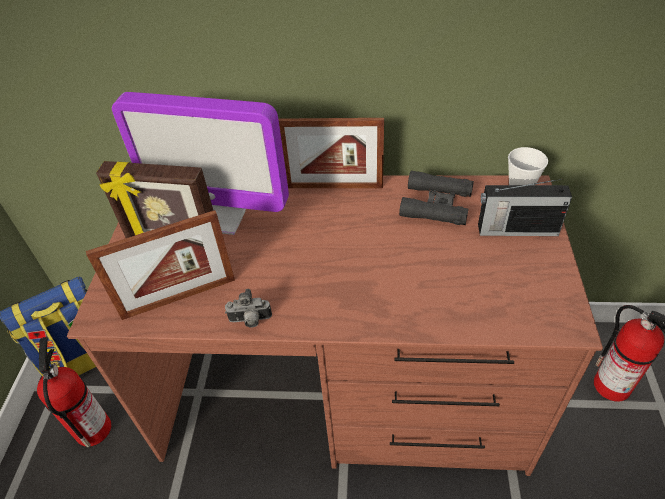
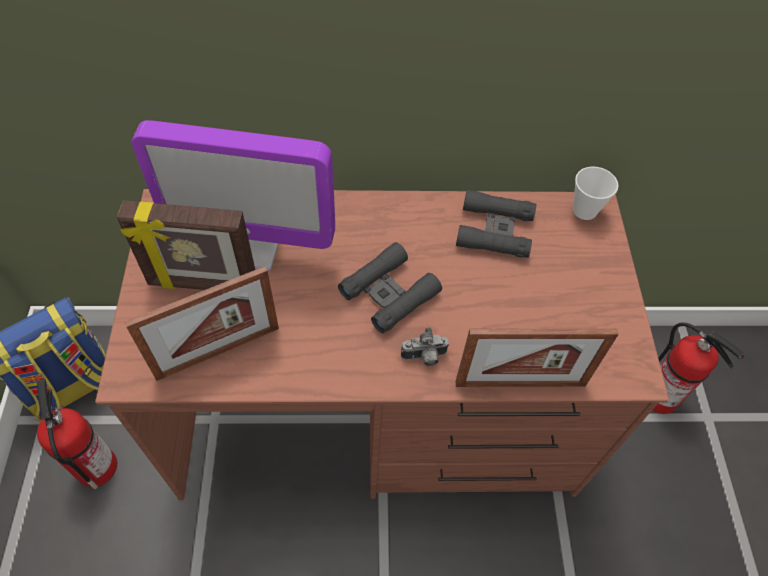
camera: 10 degrees left, 10 degrees up
camera [225,289,272,328] -> camera moved to [401,327,449,366]
picture frame [278,118,384,188] -> picture frame moved to [456,329,619,387]
radio [478,179,572,236] -> none
none -> black binoculars [338,242,442,333]

